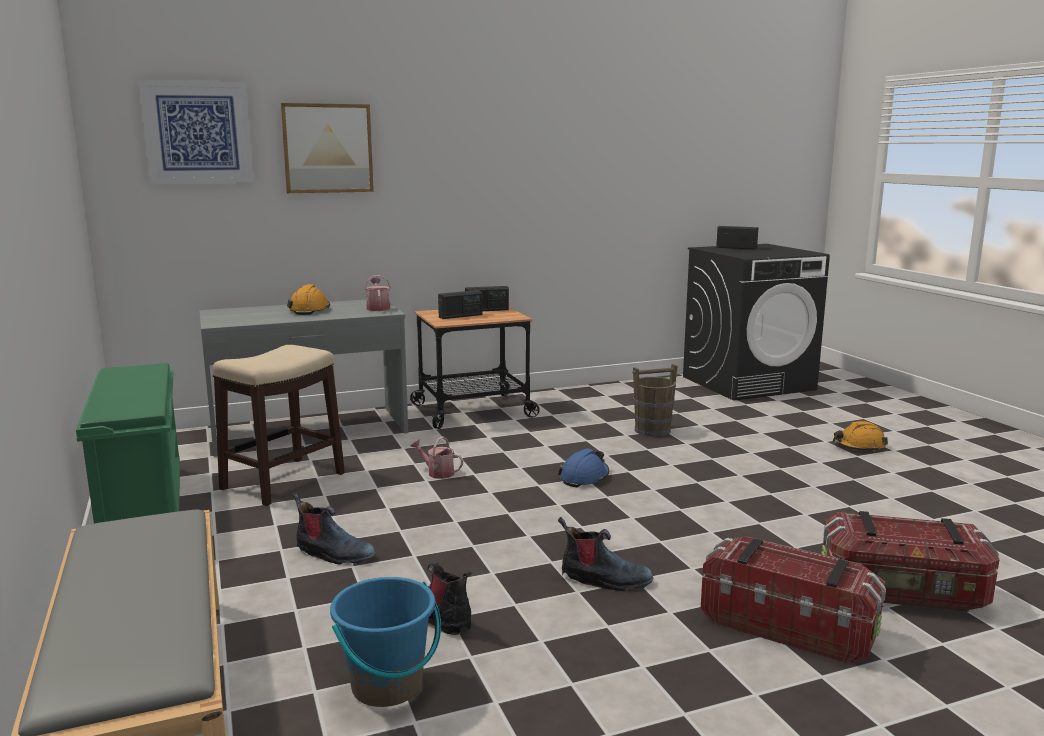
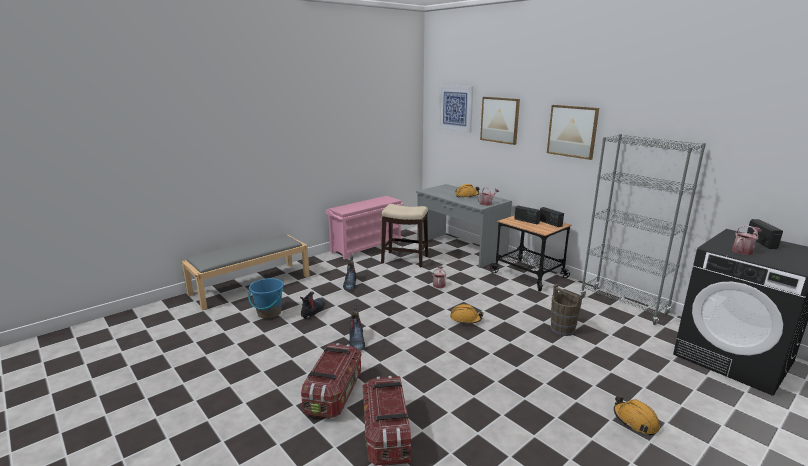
camera: 70 degrees right, 5 degrees up
green shoe rack [76,363,181,524] -> pink shoe rack [326,196,404,260]
blue hard hat [558,448,609,487] -> orange hard hat [450,304,483,324]
none -> picture [547,105,599,160]
none -> grey bookcase [580,134,706,325]
none -> watering can [732,225,762,255]

